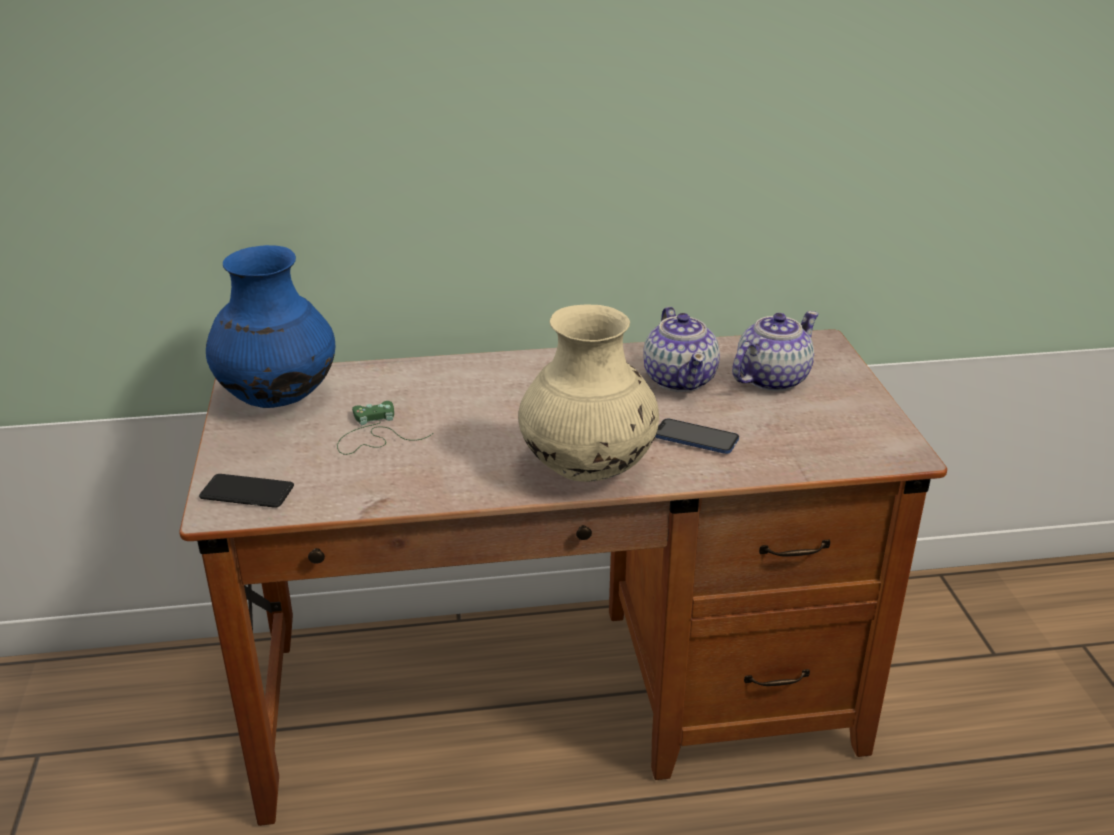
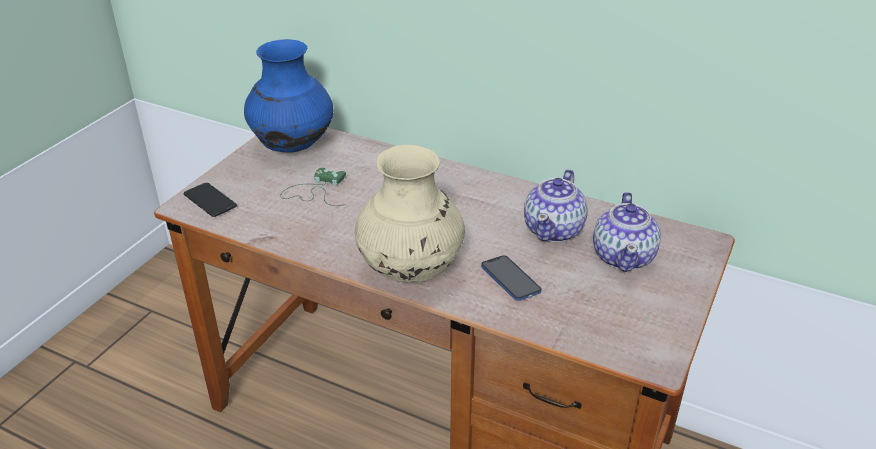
camera: 35 degrees right, 5 degrees up
teapot [732,311,819,392] -> teapot turned 105 degrees clockwise [593,192,661,272]

